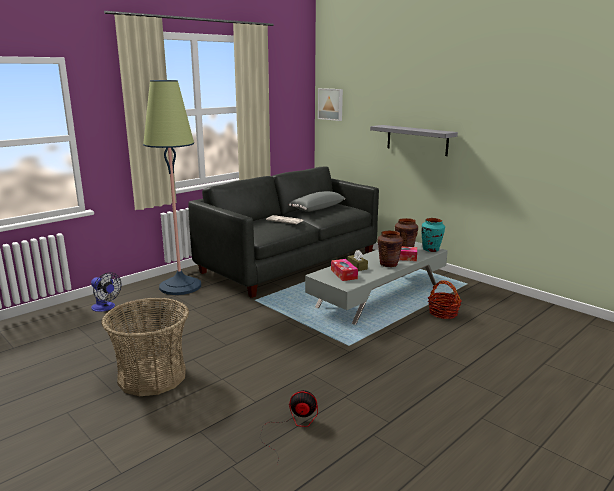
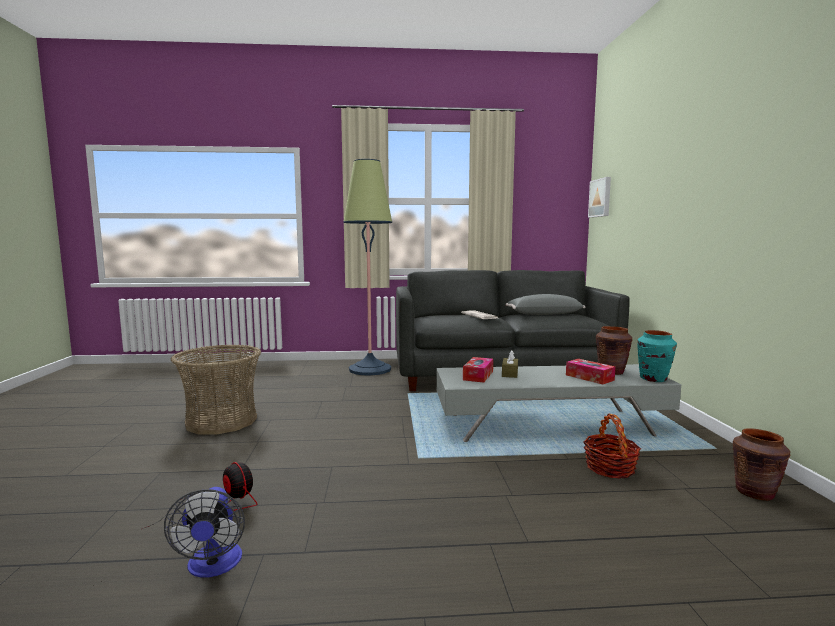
camera: 40 degrees right, 10 degrees down
fan [91,272,122,312] -> fan moved to [164,487,245,578]
grey shelf [370,125,458,156] -> none
brown vase [378,231,403,267] -> brown vase moved to [732,428,790,501]

